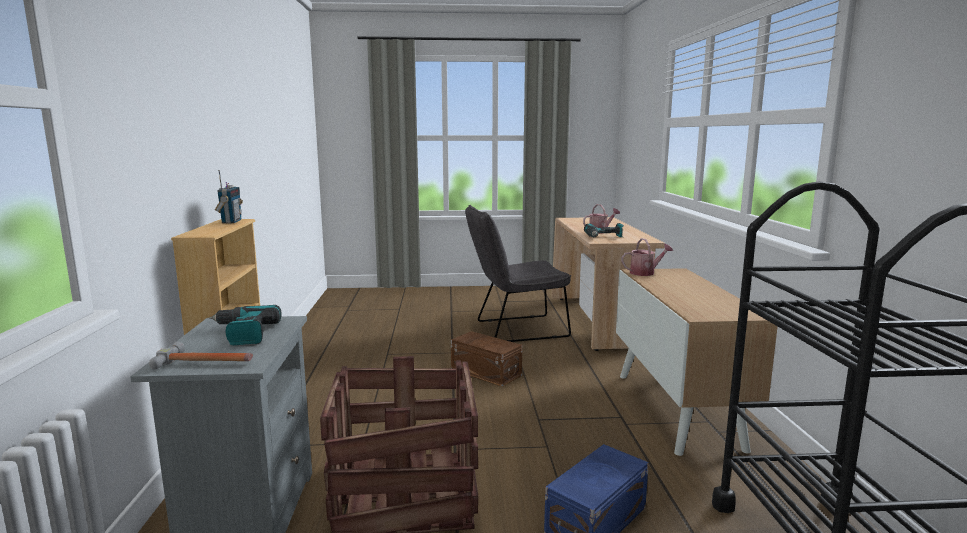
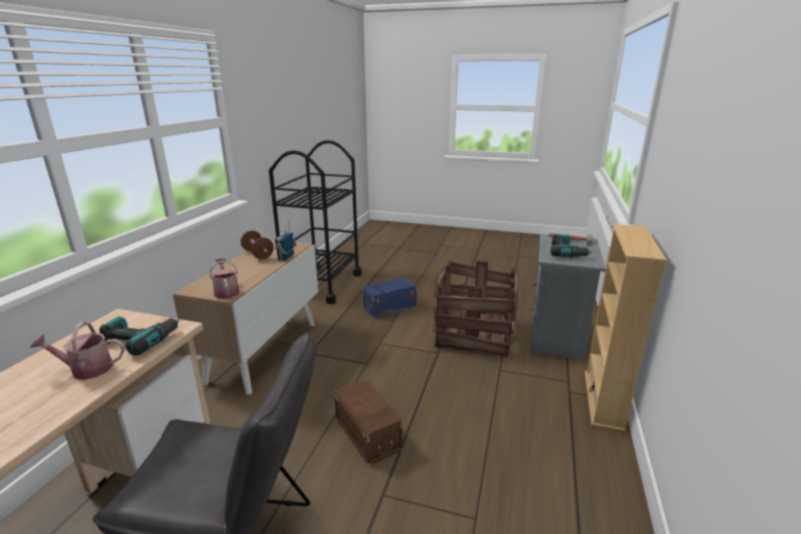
camera: 160 degrees left, 10 degrees up
radio [215,170,243,224] -> radio moved to [275,220,297,261]
watering can [621,238,673,276] -> watering can turned 60 degrees clockwise [210,258,240,299]
none -> brown dumbbell [241,230,274,260]

